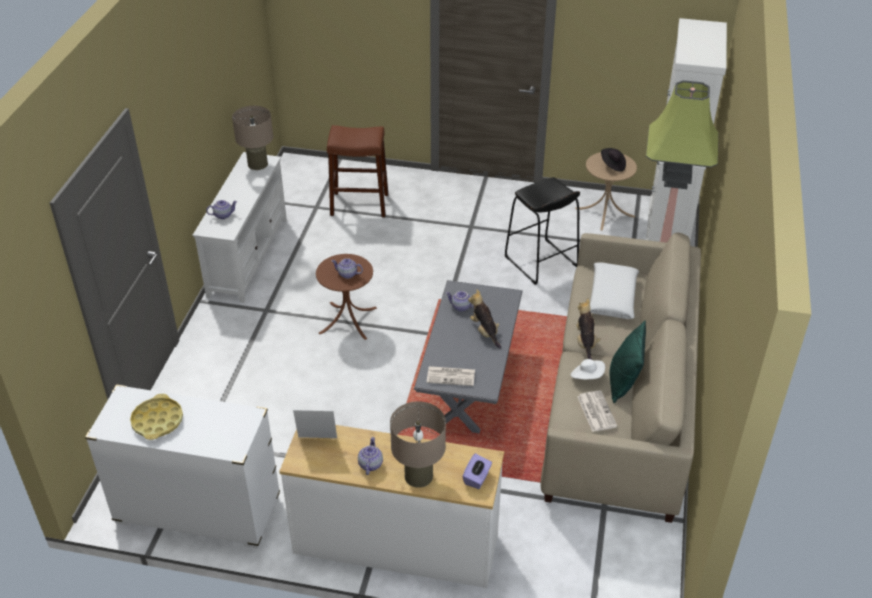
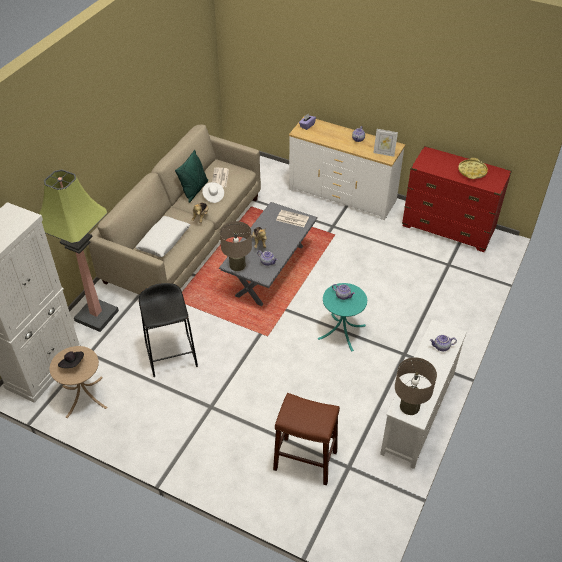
camera: 165 degrees left, 5 degrees up
white dresser [85,384,280,549] -> red dresser [402,146,512,252]
brown side table [316,254,377,340] -> turquoise side table [318,283,367,352]
beige table lamp [390,401,446,488] -> beige table lamp moved to [220,221,252,271]

